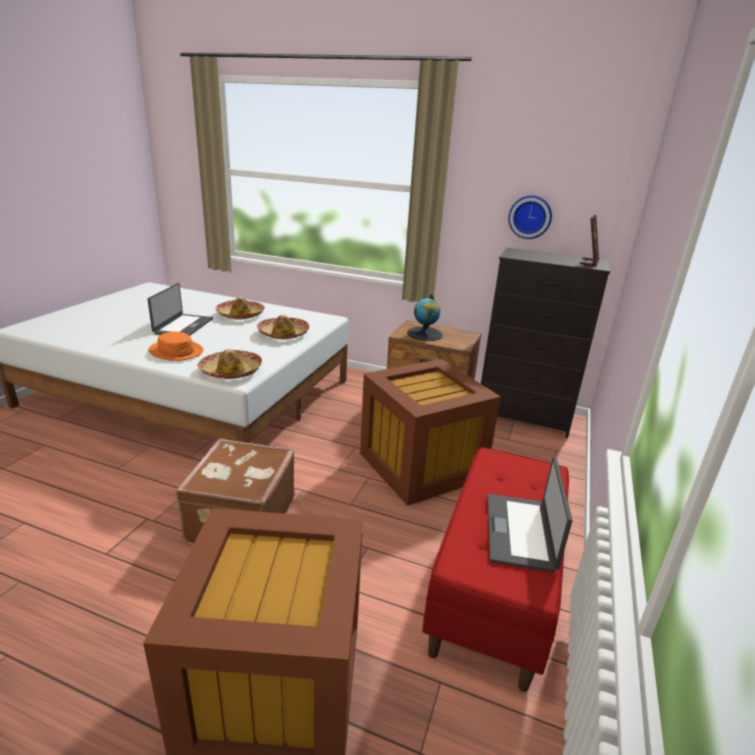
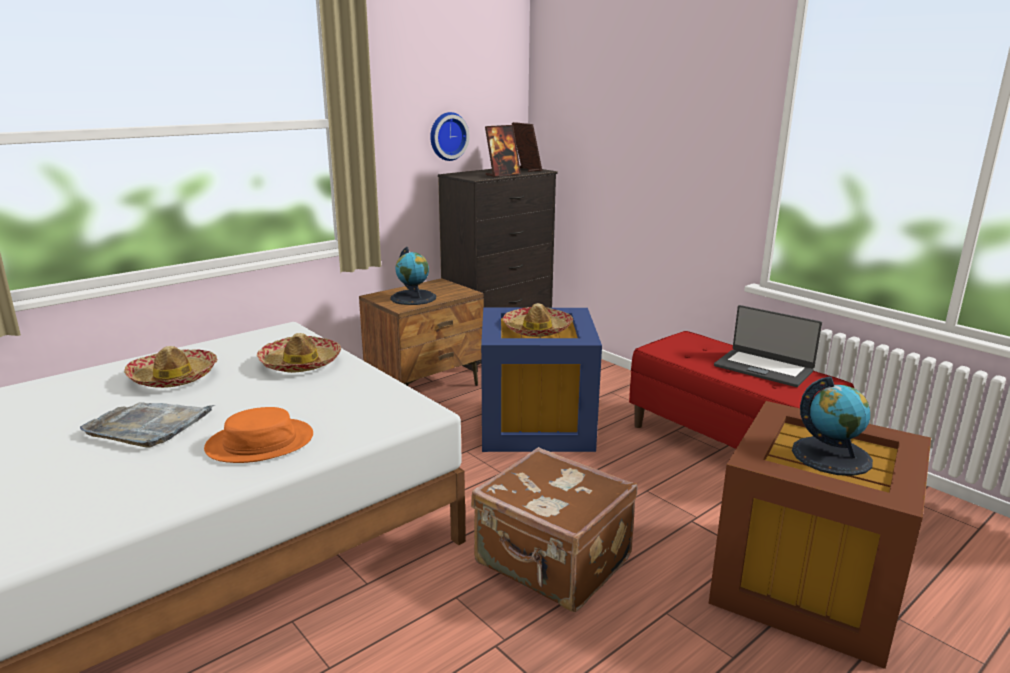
camera: 60 degrees left, 5 degrees down
laptop [148,283,213,336] -> grey tray [80,402,215,447]
hat [197,349,262,379] -> hat moved to [503,303,573,337]
brown storage box [360,359,501,506] -> blue storage box [481,308,602,452]
none -> picture frame [485,125,521,177]
none -> globe [792,377,873,476]

